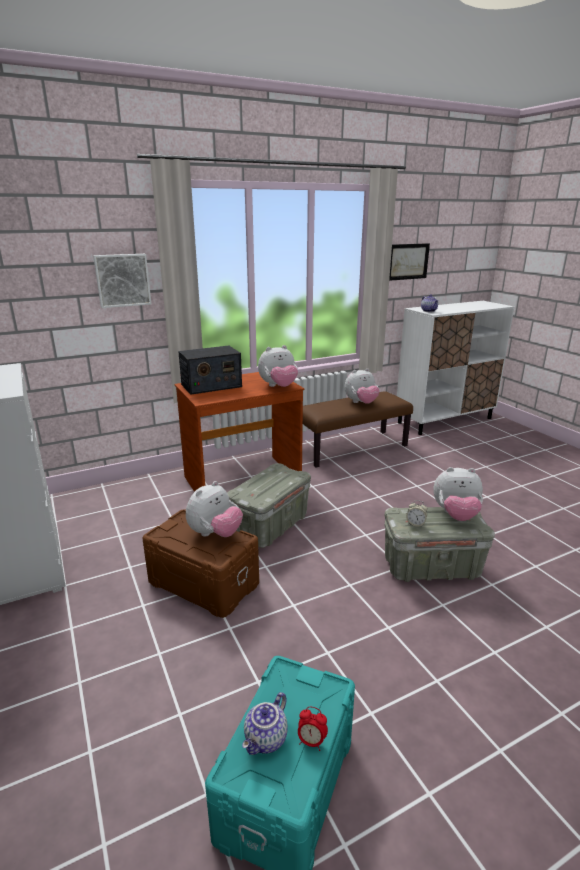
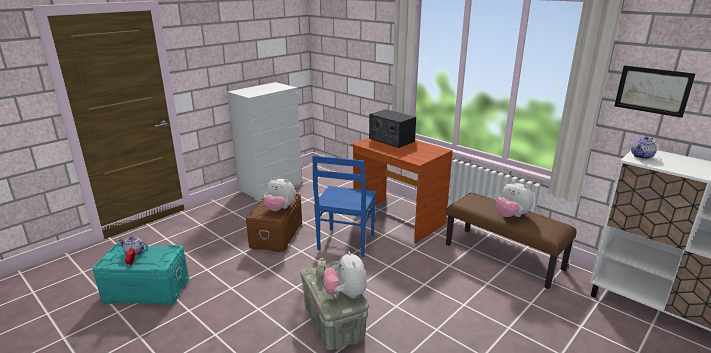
camera: 70 degrees right, 0 degrees up
picture [93,254,151,308] -> none
grey storage box [227,463,311,548] -> blue chair [312,155,376,257]
plush toy [258,345,298,387] -> none

